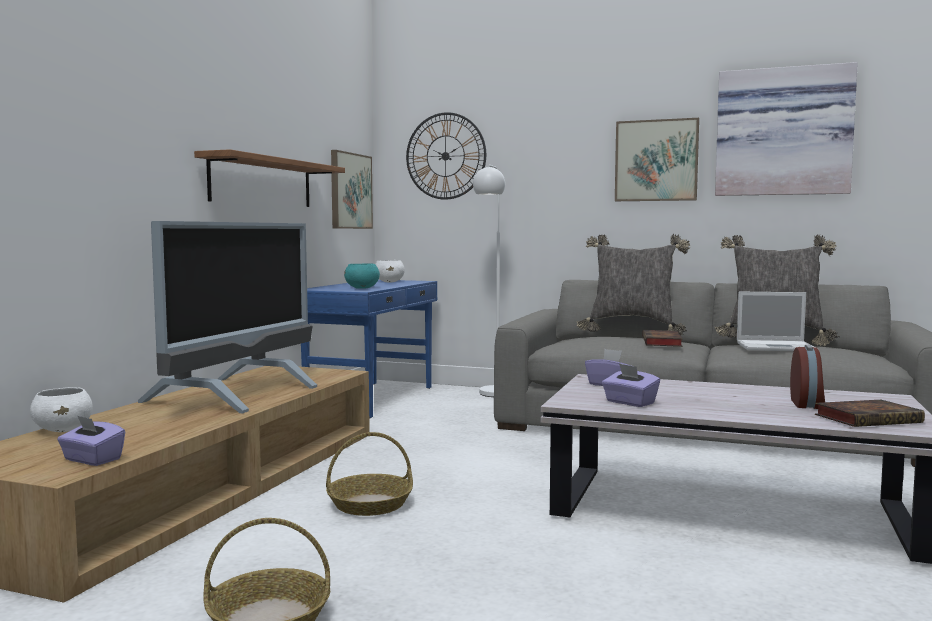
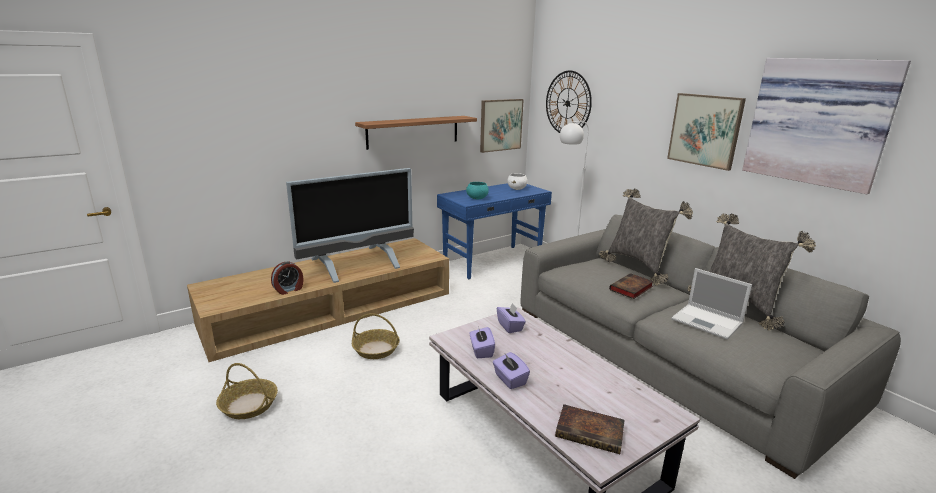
camera: 35 degrees right, 15 degrees up
white bowl [30,387,93,432] -> none
purple tissue box [57,415,125,466] -> purple tissue box moved to [493,352,530,389]
alarm clock [790,345,825,409] -> alarm clock moved to [271,262,304,295]

